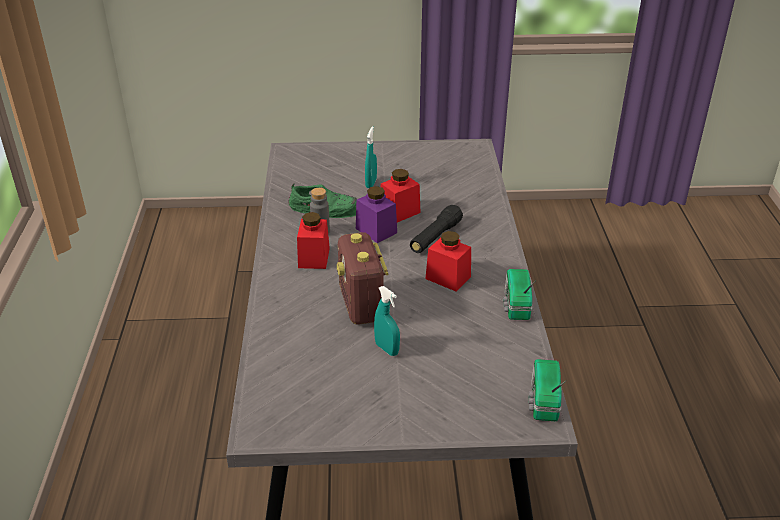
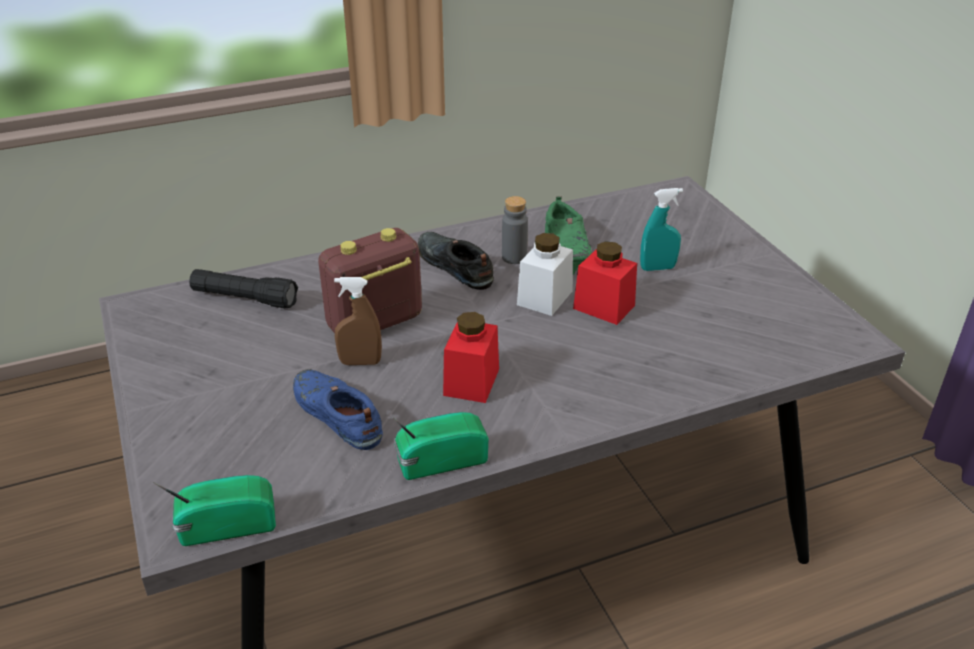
camera: 70 degrees right, 0 degrees up
red jar [297,212,330,269] -> black shoe [418,232,494,290]
purple jar [356,186,397,243] -> white jar [517,233,573,316]
turquoise spray bottle [374,286,400,356] -> none
black flashlight [410,205,463,253] -> black flashlight moved to [189,269,298,308]
none -> blue shoe [293,369,383,450]
none -> brown spray bottle [334,277,382,365]

